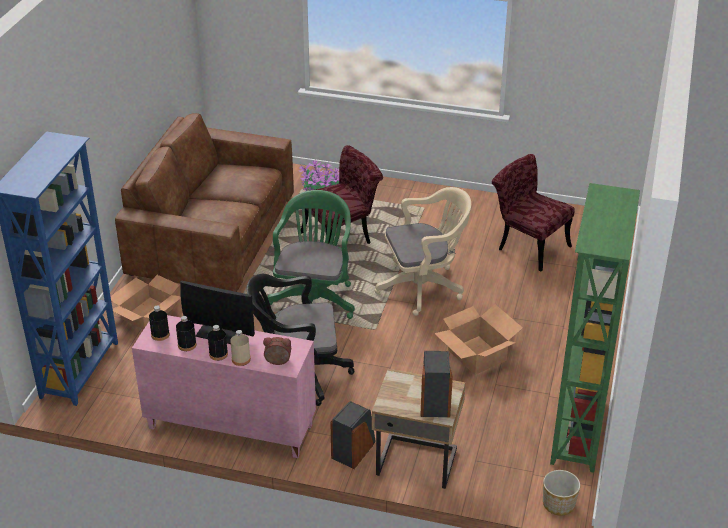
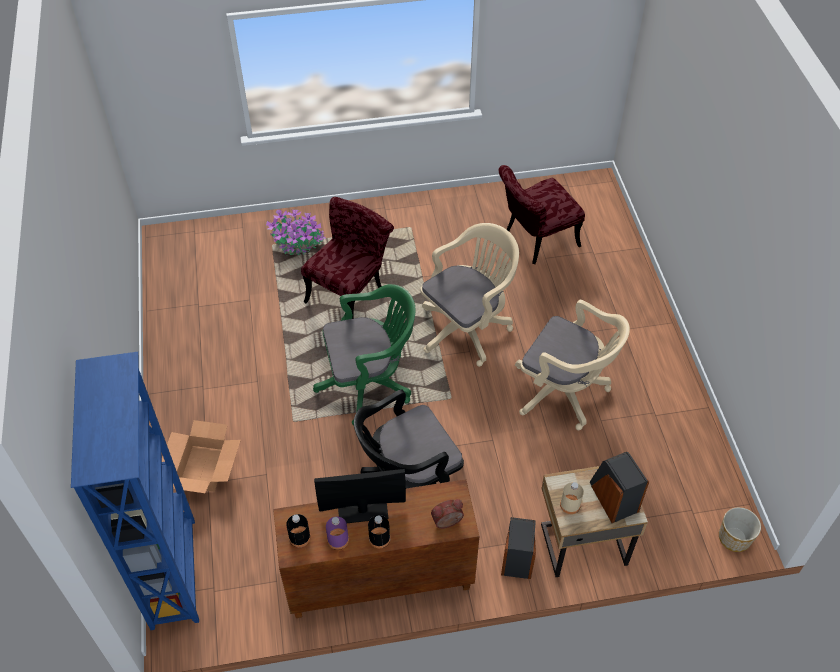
camera: 25 degrees left, 15 degrees up
brown sofa [115,113,294,292] -> none
pink cabinet [132,315,316,458] -> brown cabinet [273,479,479,618]
black bottle [176,316,197,351] -> purple bottle [326,517,349,550]
beige bottle [230,330,251,366] -> beige bottle moved to [560,482,584,514]
green office chair [268,190,355,319] -> green office chair turned 90 degrees clockwise [313,284,416,425]
cardboard box [434,304,523,375] -> beige office chair [515,300,630,430]
red chair [492,154,575,271] -> red chair turned 45 degrees counterclockwise [498,165,585,264]
green bookcase [550,183,640,473] -> none

